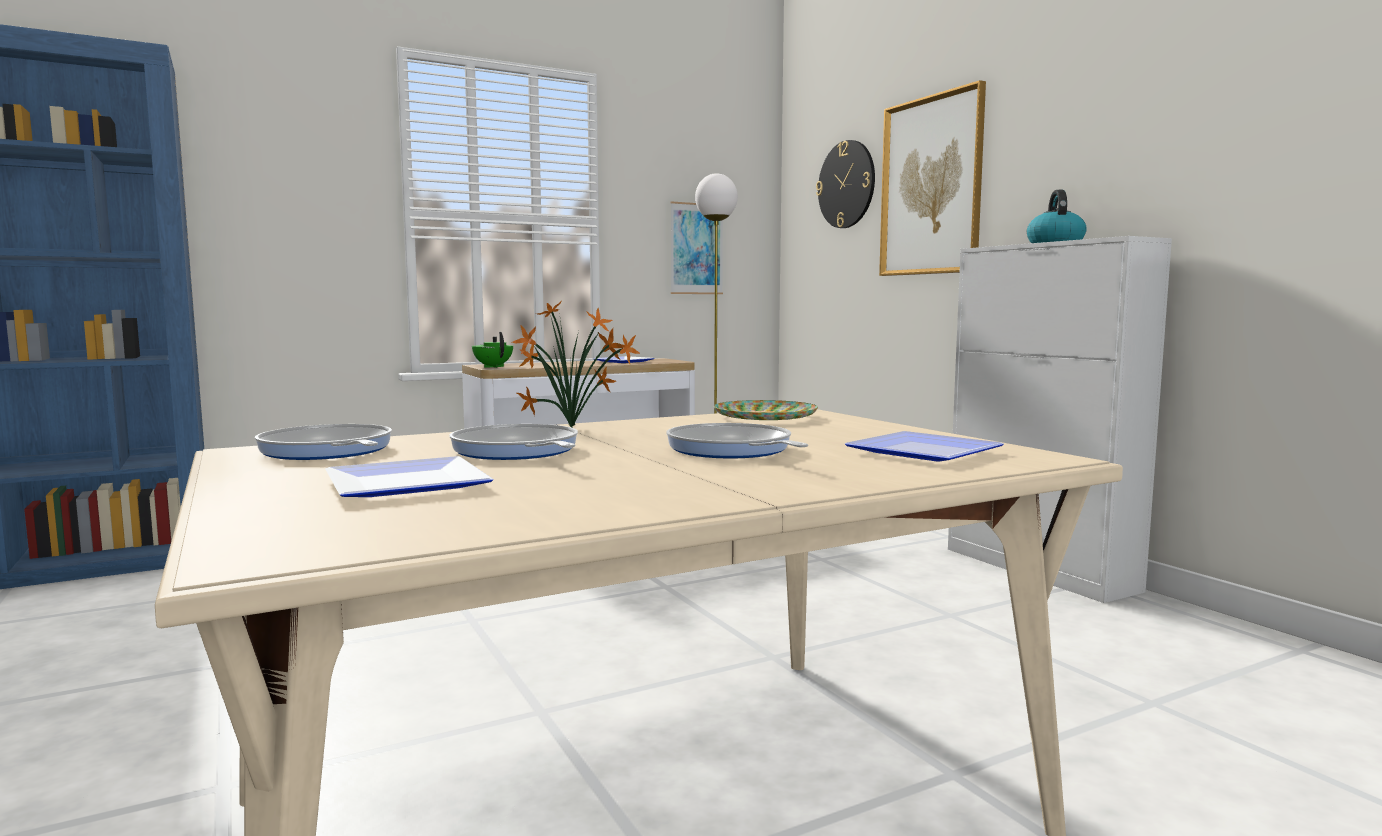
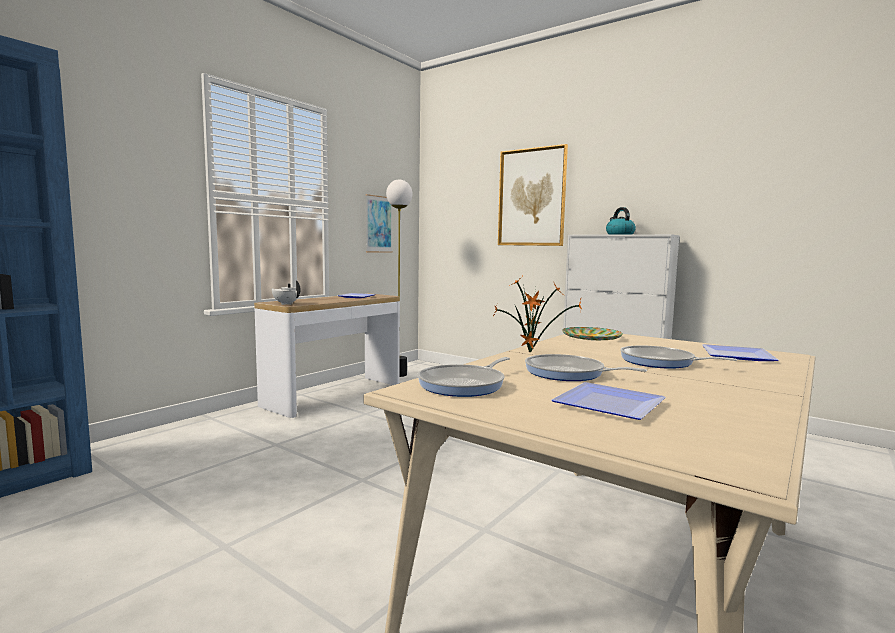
camera: 25 degrees left, 0 degrees up
frying pan [255,424,392,460] -> frying pan turned 75 degrees counterclockwise [417,357,510,397]
green teapot [472,332,513,368] -> white teapot [272,280,301,305]
wall clock [816,140,875,228] -> none

